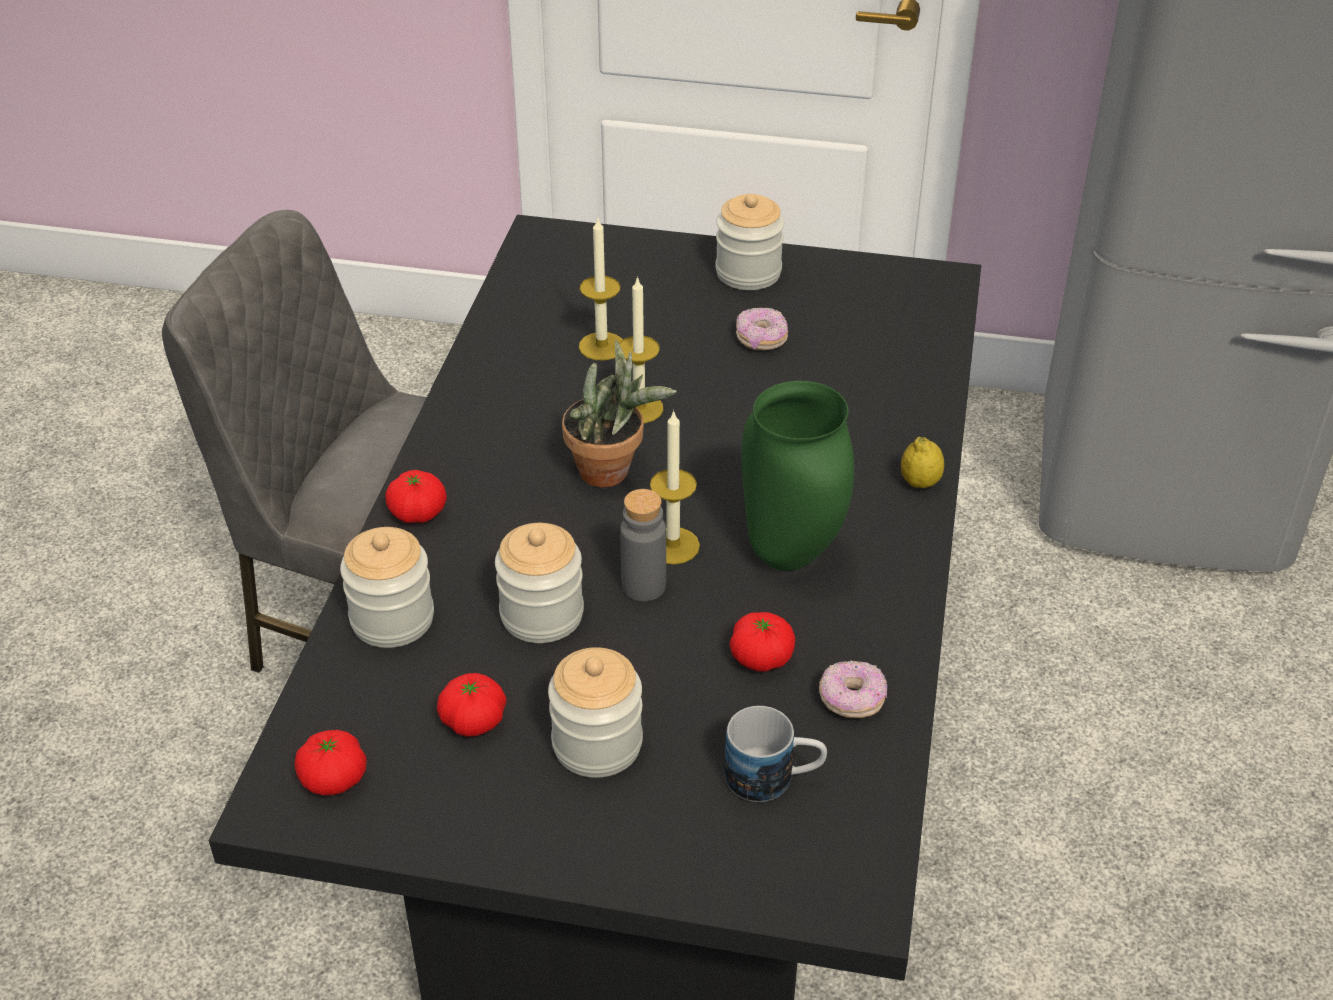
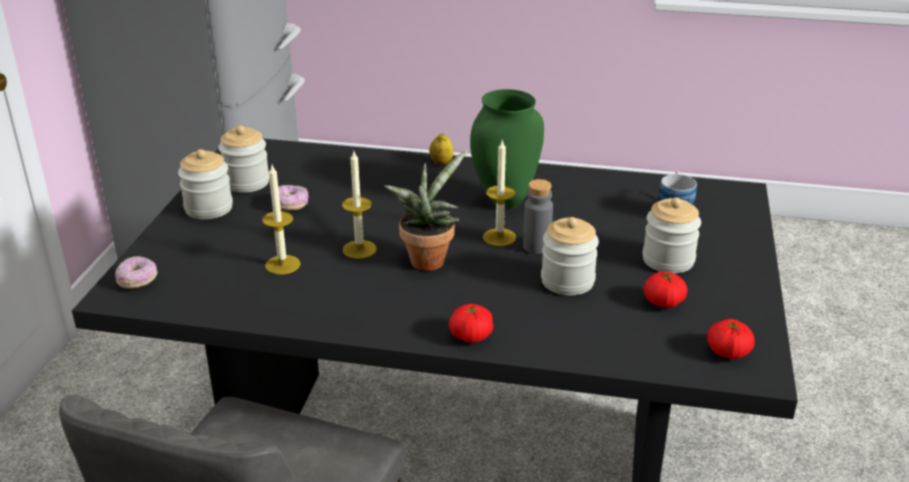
camera: 90 degrees left, 10 degrees down
jar [340,527,434,648] -> jar moved to [218,125,269,193]
tomato [730,612,795,672] -> none
donut [819,660,887,718] -> donut moved to [115,256,158,289]

